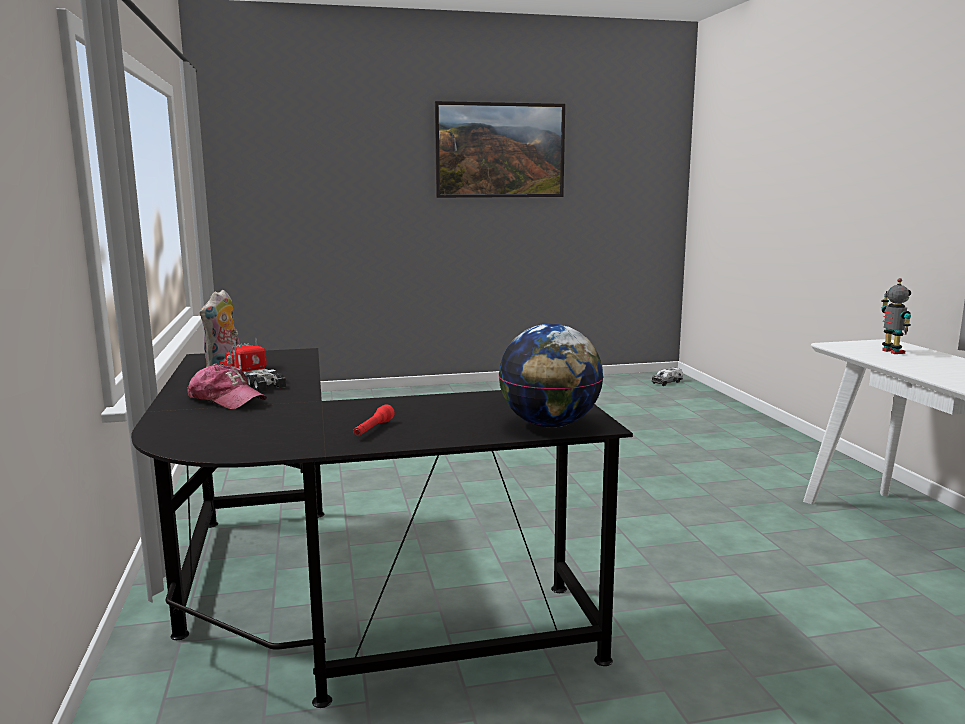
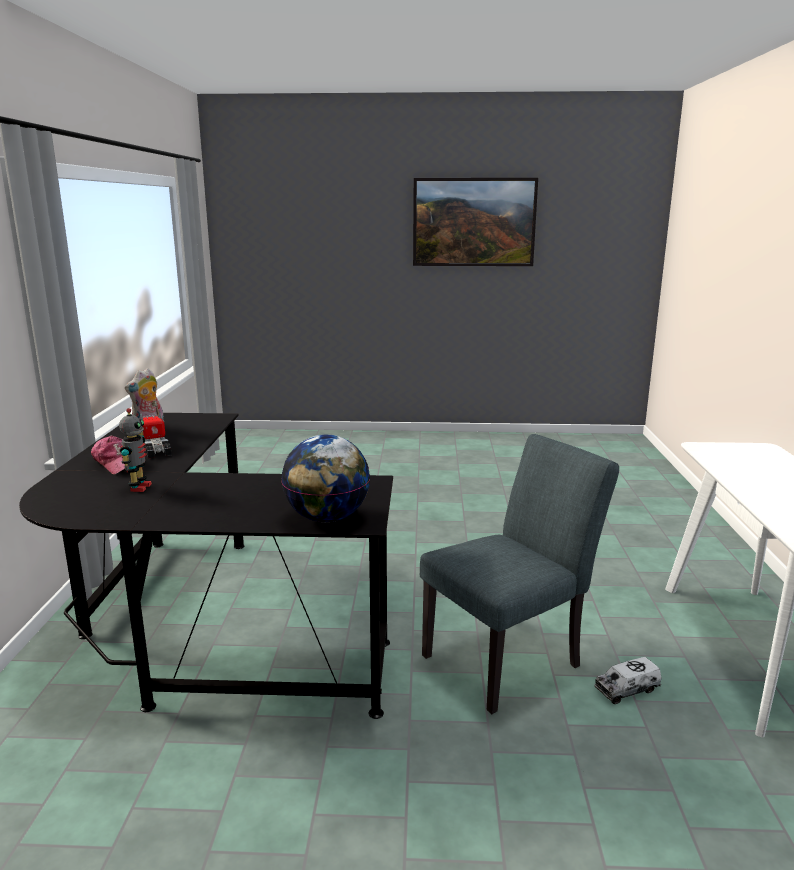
camera: 15 degrees right, 5 degrees up
red flashlight [353,404,395,436] -> none
toy truck [652,367,683,386] -> toy truck moved to [594,657,661,704]
toy robot [881,278,911,354] -> toy robot moved to [119,408,152,492]
none -> grey chair [420,434,619,714]

